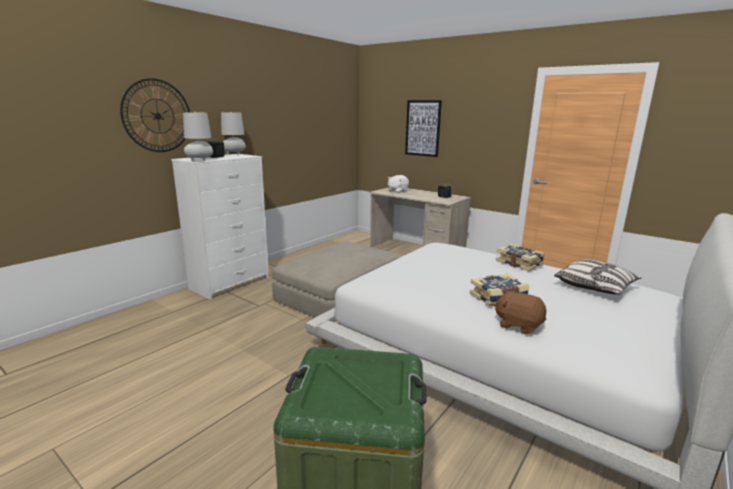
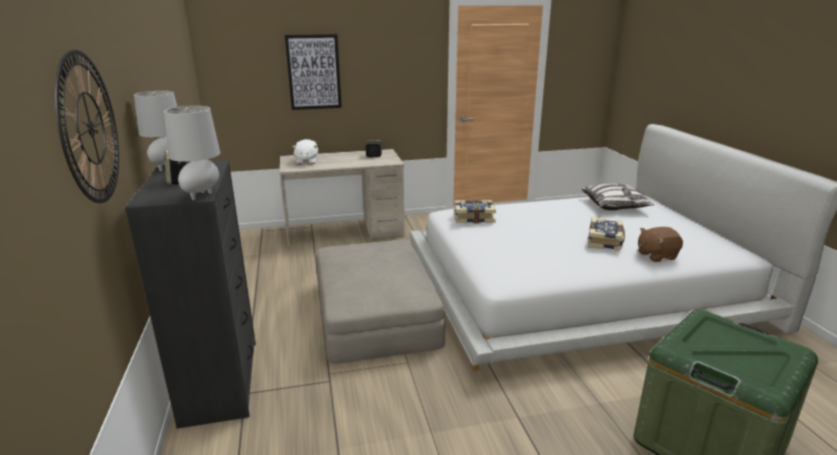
camera: 50 degrees left, 5 degrees up
white dresser [171,154,269,300] -> black dresser [125,160,256,429]
book [496,244,545,271] -> book moved to [454,200,496,223]

